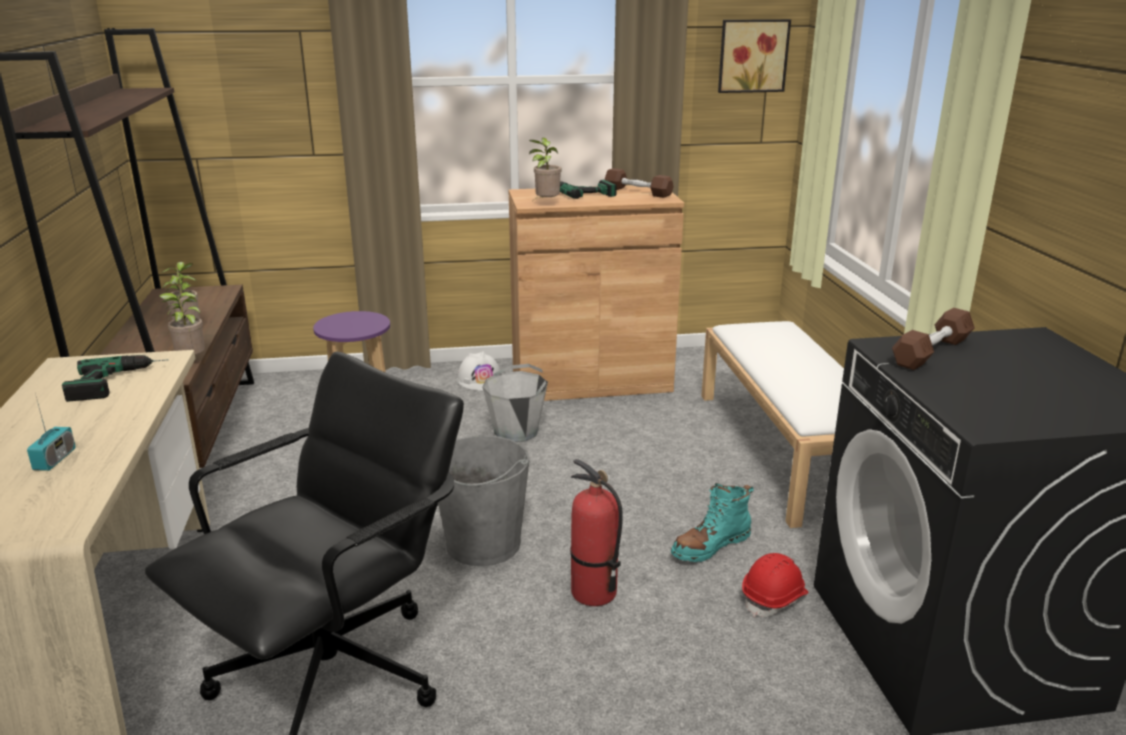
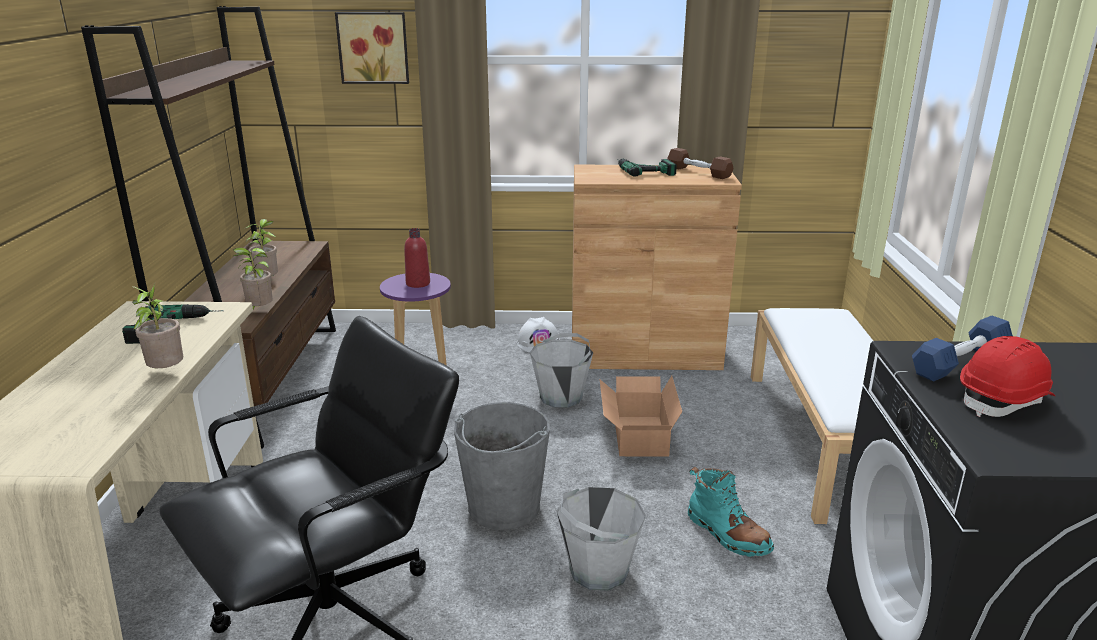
camera: 10 degrees right, 0 degrees up
radio [27,397,76,471] -> none
potted plant [529,138,561,200] -> potted plant moved to [132,284,183,368]
fire extinguisher [570,459,623,606] -> grey bucket [557,487,646,591]
turquoise boot [671,483,754,562] -> turquoise boot turned 105 degrees counterclockwise [688,467,774,557]
picture [718,19,791,93] -> picture moved to [335,12,409,84]
red hard hat [742,553,808,617] -> red hard hat moved to [960,336,1056,417]
brown dumbbell [892,308,975,370] -> blue dumbbell [912,315,1013,381]
none -> red bottle [404,228,430,288]
none -> cardboard box [600,376,682,456]

